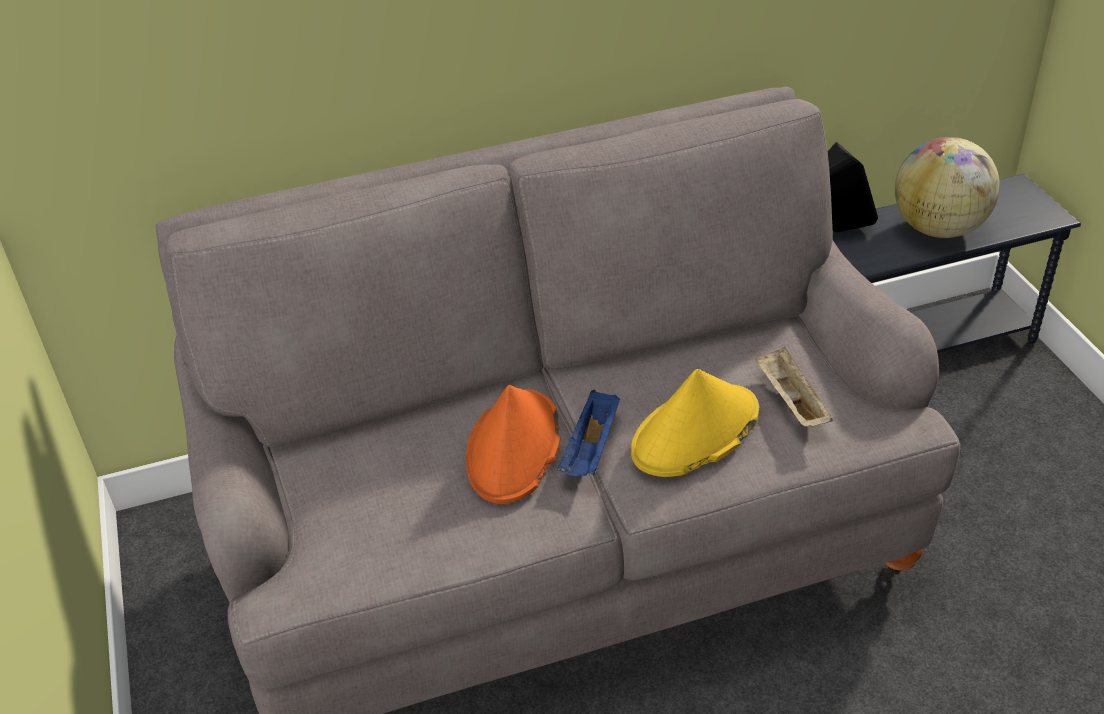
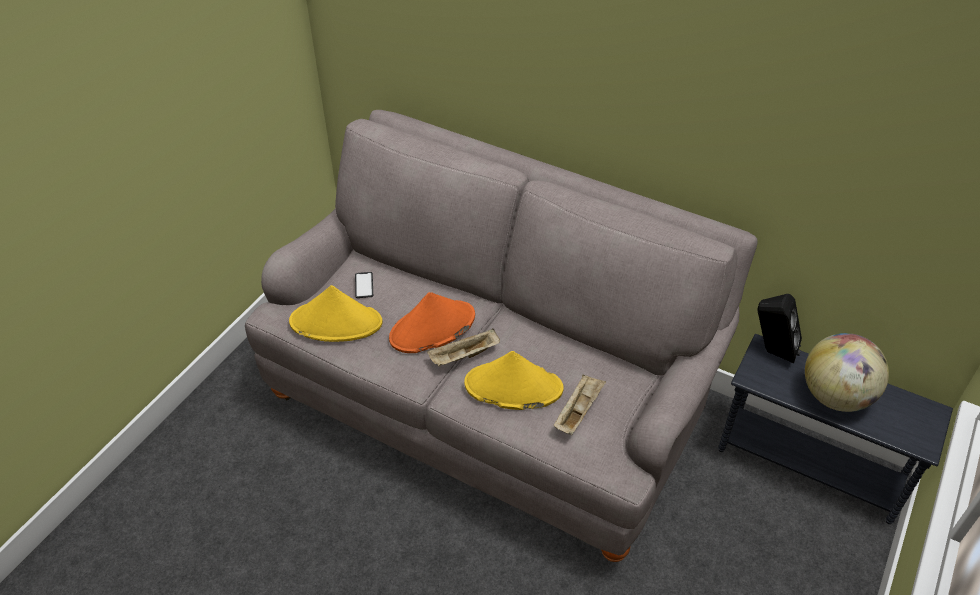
camera: 45 degrees right, 5 degrees up
blue tray [558,390,620,476] -> beige tray [427,328,500,367]
none -> yellow hat [289,285,383,342]
none -> phone [355,272,373,298]

